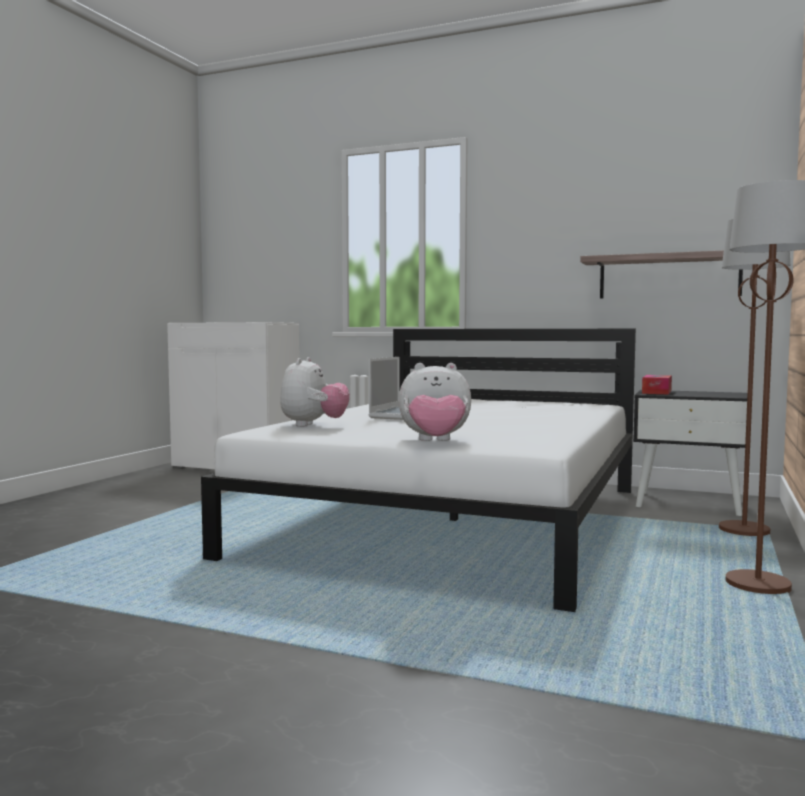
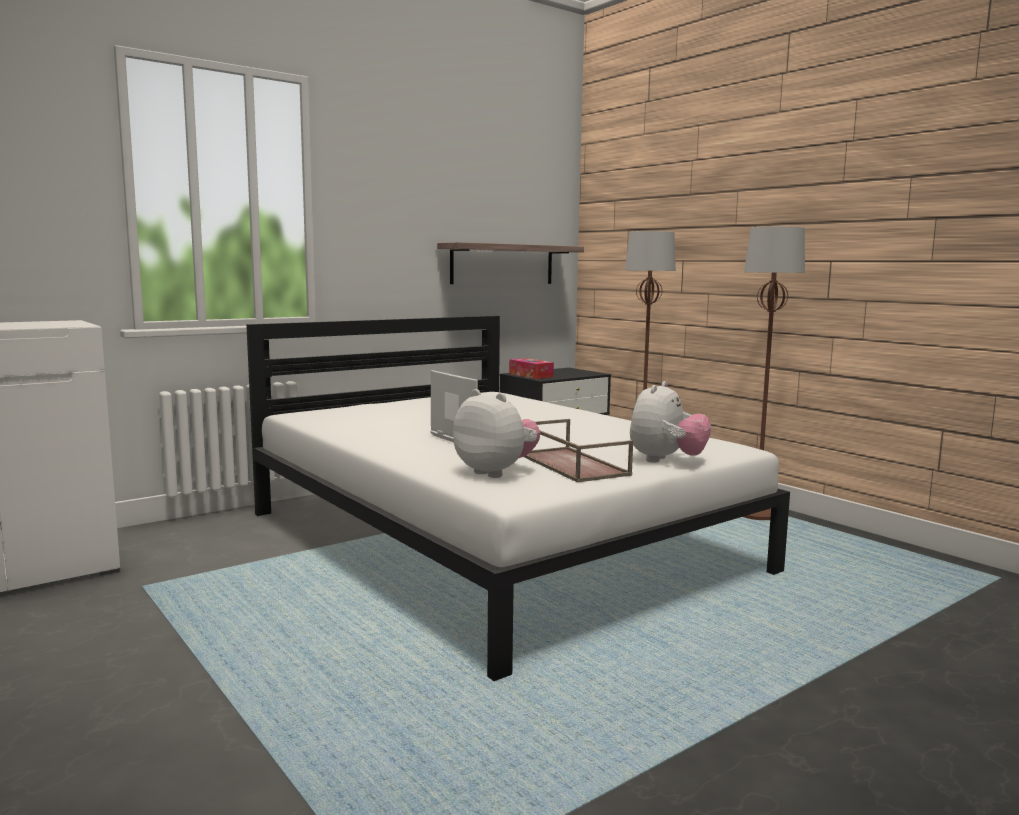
camera: 60 degrees left, 5 degrees up
none -> brown tray [524,419,633,483]

